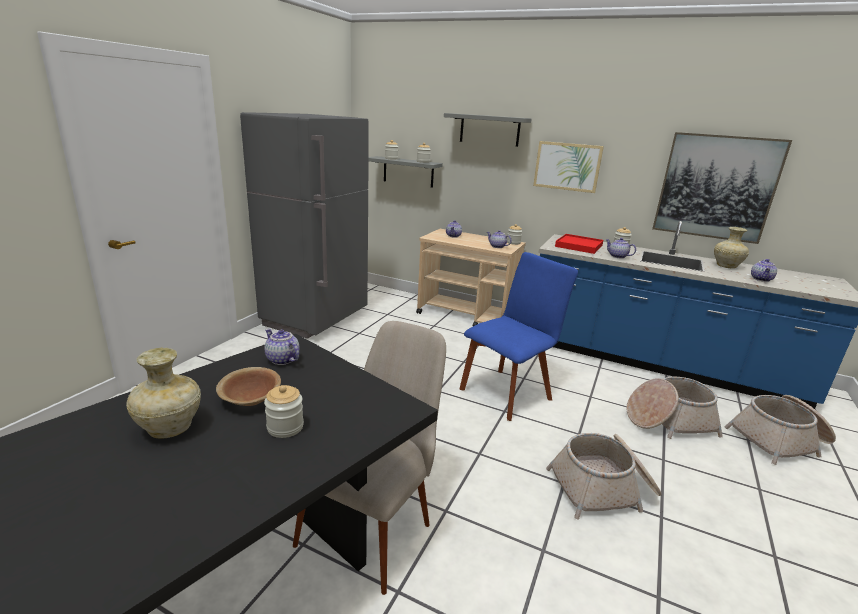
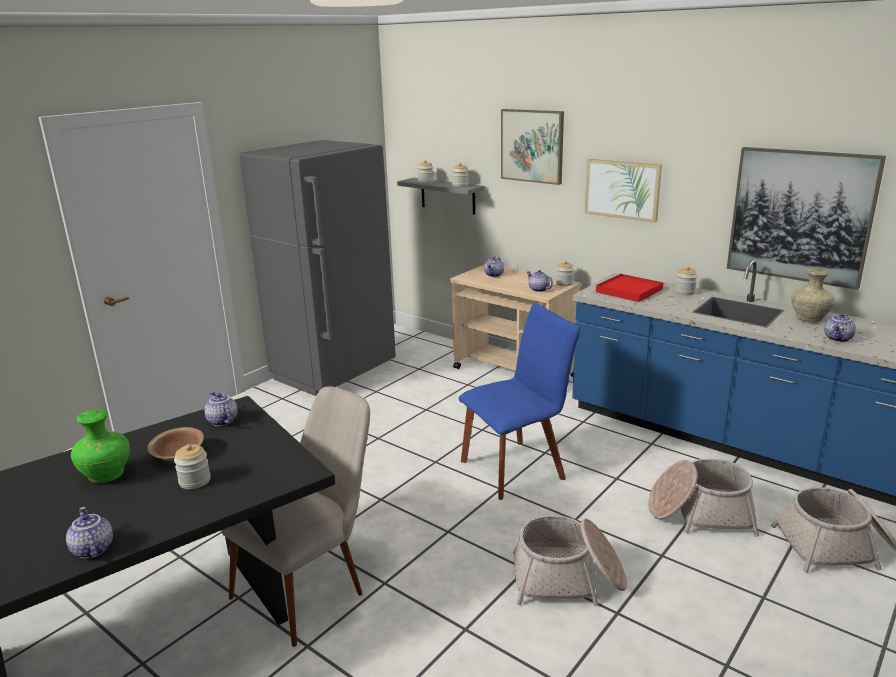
camera: 15 degrees right, 0 degrees up
beige vase [126,347,201,439] -> green vase [71,409,130,483]
grey shelf [444,113,532,147] -> picture [501,109,564,185]
teapot [605,238,636,258] -> teapot moved to [66,507,113,559]

